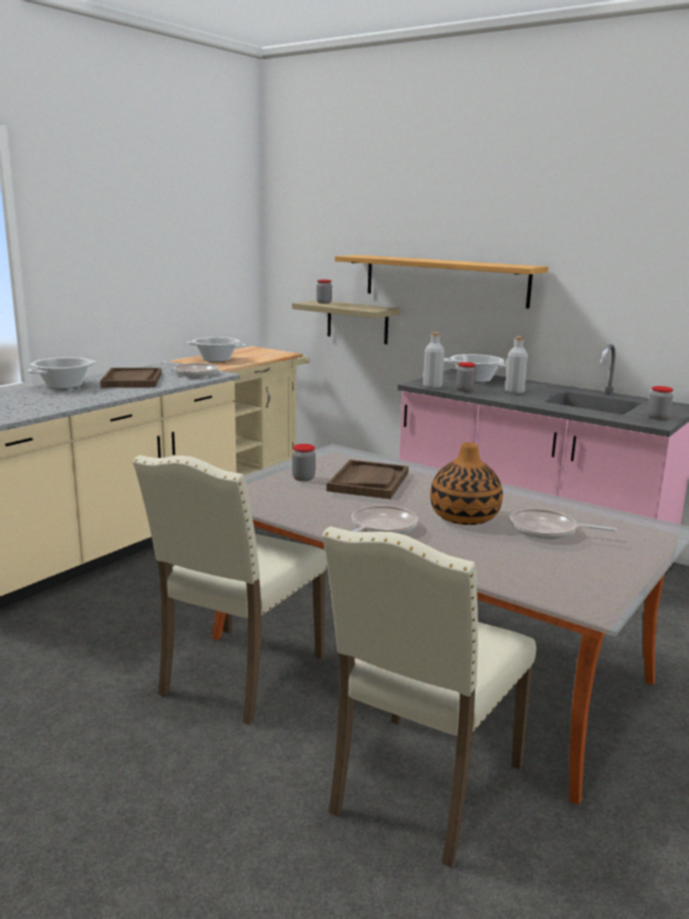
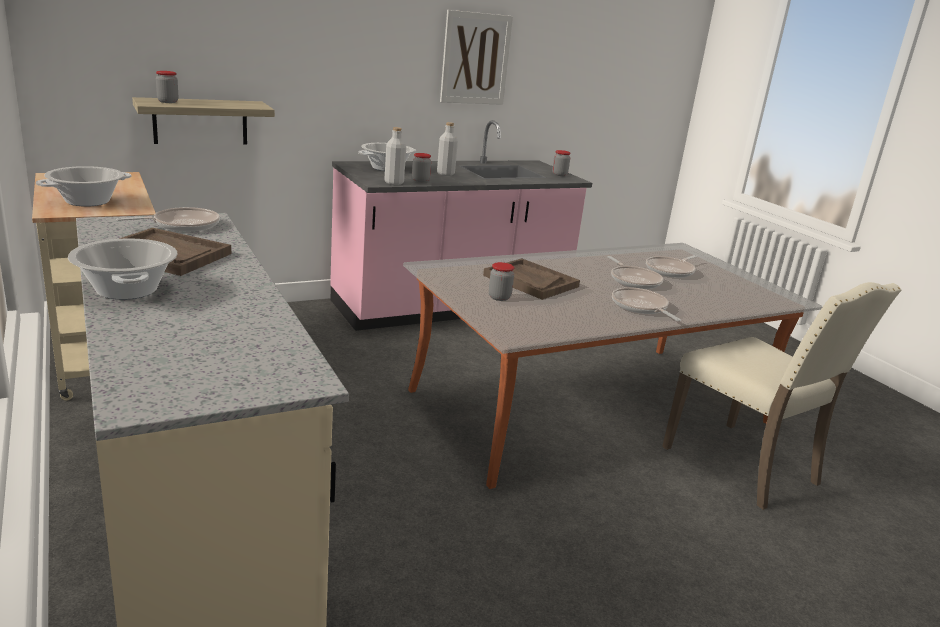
camera: 65 degrees left, 5 degrees up
beige chair [133,455,327,724] -> none
shelf [335,255,548,309] -> none
vase [430,442,503,525] -> frying pan [607,256,663,289]
none -> picture [440,10,513,105]

